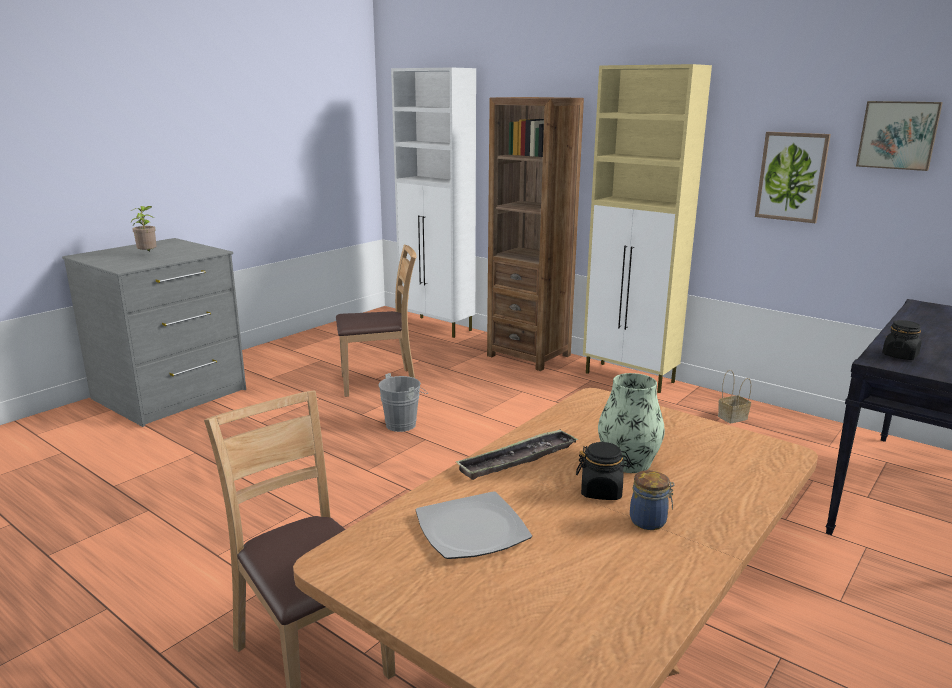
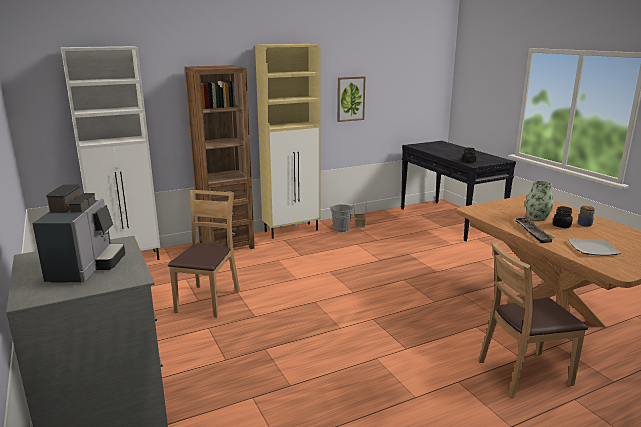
camera: 65 degrees left, 0 degrees up
potted plant [131,206,156,252] -> coffee machine [32,185,125,282]
grey bucket [378,373,428,432] -> grey bucket moved to [330,204,353,232]
picture [856,101,943,171] -> none

